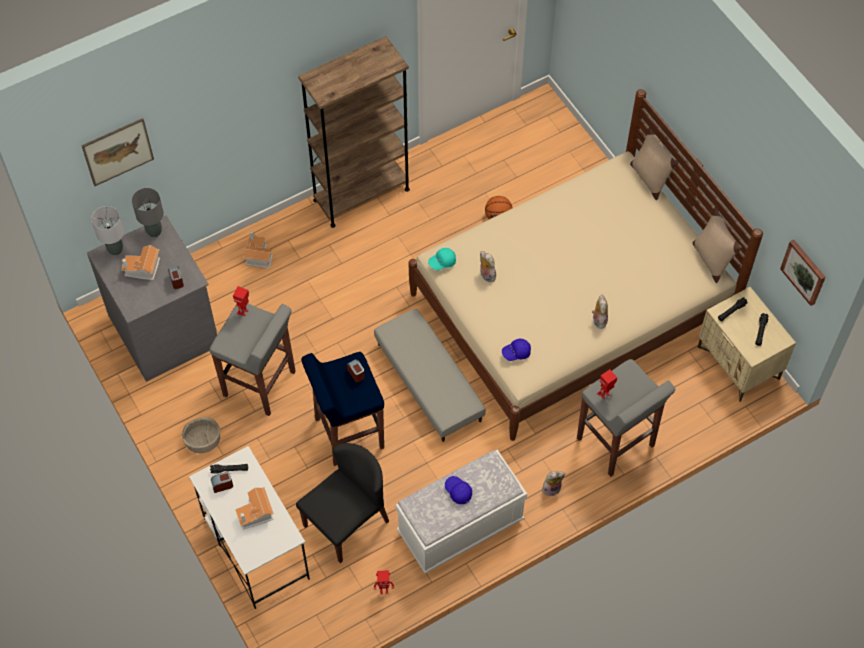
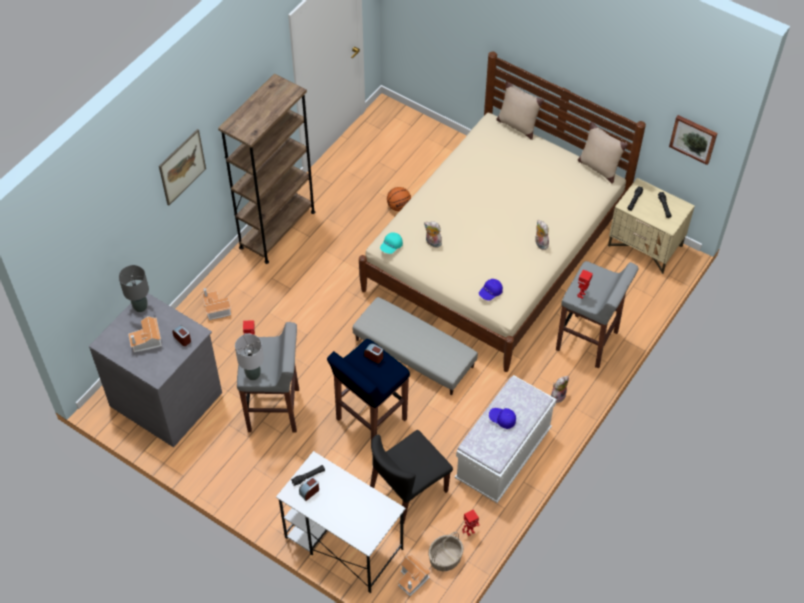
camera: 25 degrees left, 5 degrees down
picture [81,118,154,186] -> picture moved to [159,129,206,206]
grey table lamp [91,206,124,255] -> grey table lamp moved to [235,334,264,380]
basket [182,417,220,453] -> basket moved to [428,532,463,571]
toy house [235,487,274,530] -> toy house moved to [398,554,431,596]
black chair [296,443,389,563] -> black chair turned 150 degrees counterclockwise [370,430,453,525]

